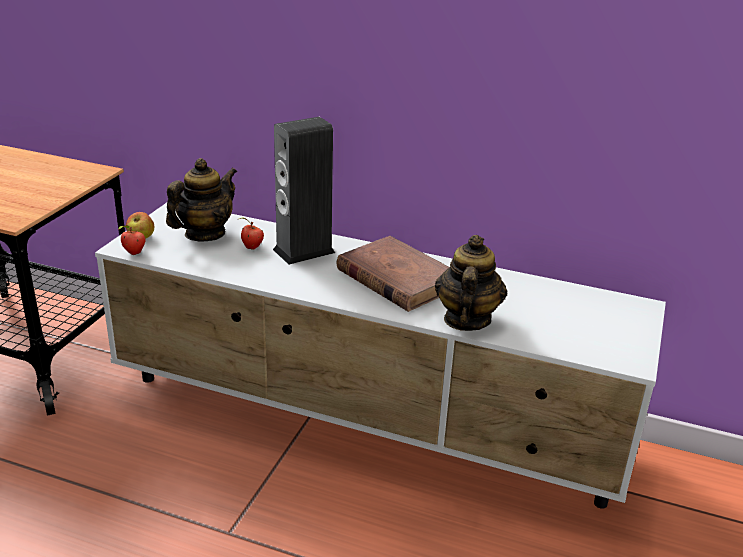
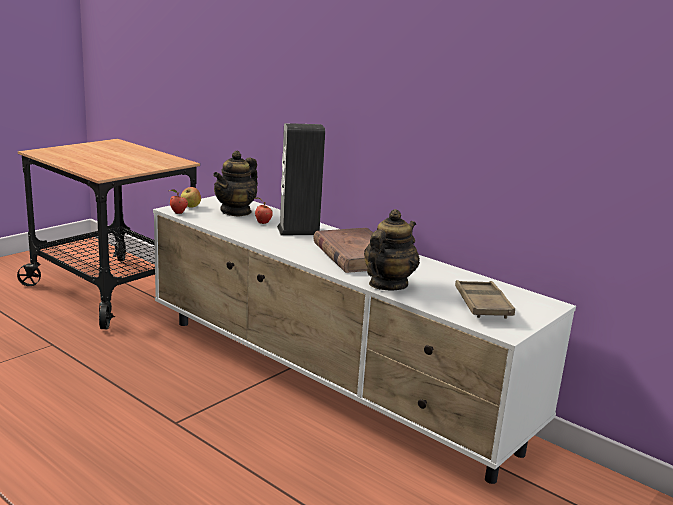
camera: 20 degrees right, 10 degrees down
teapot [166,158,237,242] -> teapot turned 150 degrees clockwise [213,151,258,217]
none -> brown tray [455,280,515,319]

